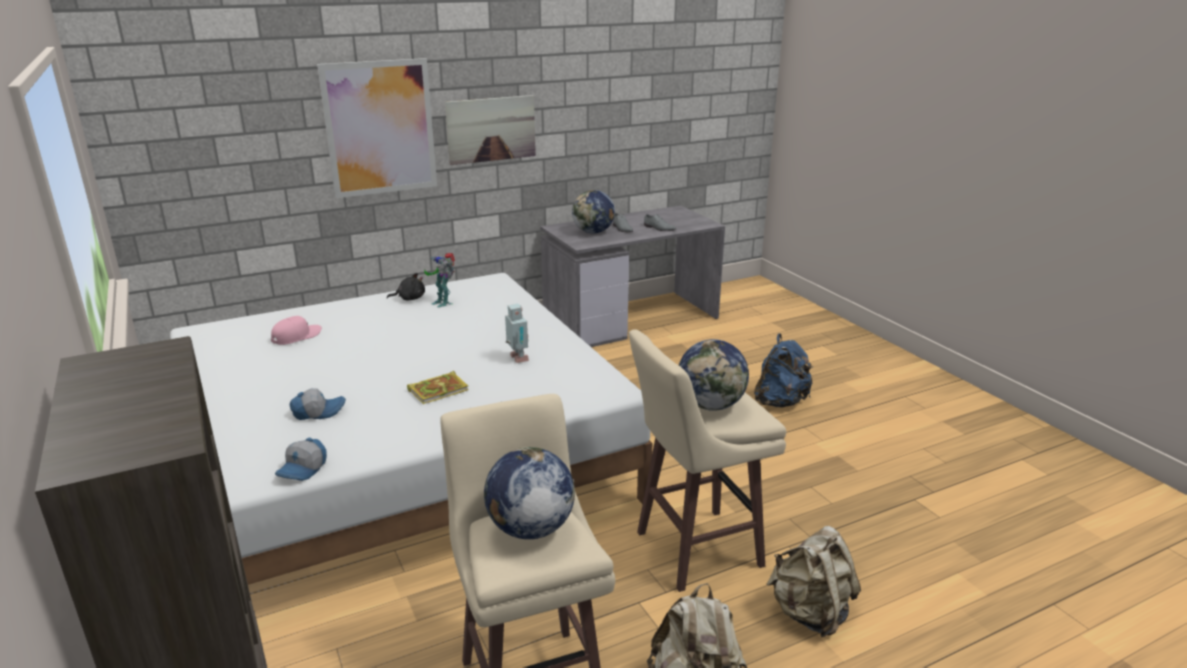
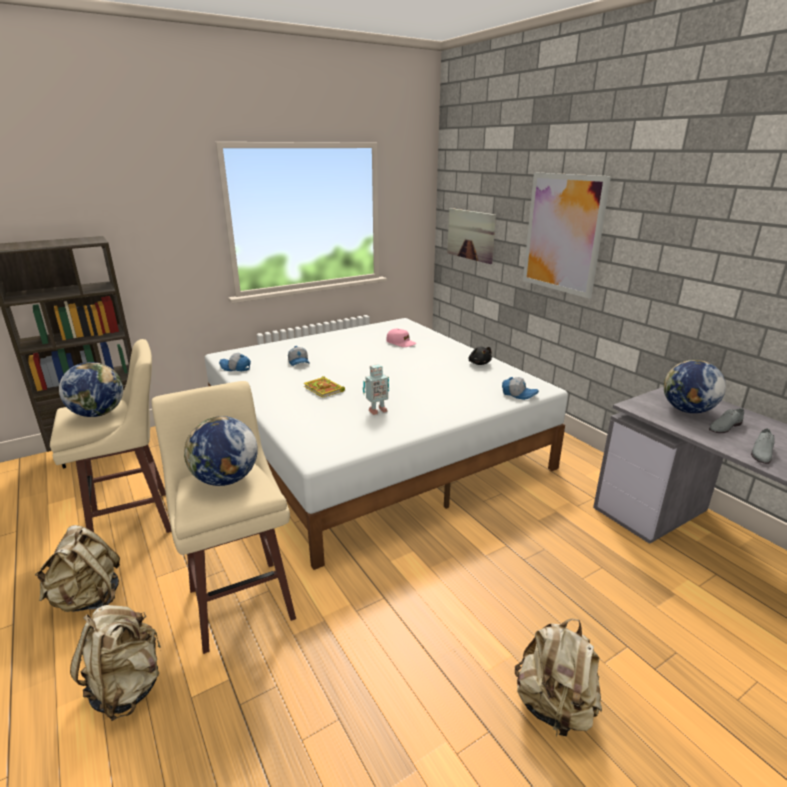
camera: 85 degrees right, 0 degrees up
toy robot [424,253,455,308] -> none
picture [445,95,536,165] -> picture moved to [447,208,496,264]
blue backpack [754,334,812,408] -> beige backpack [515,619,602,738]
none -> cap [502,377,539,400]

